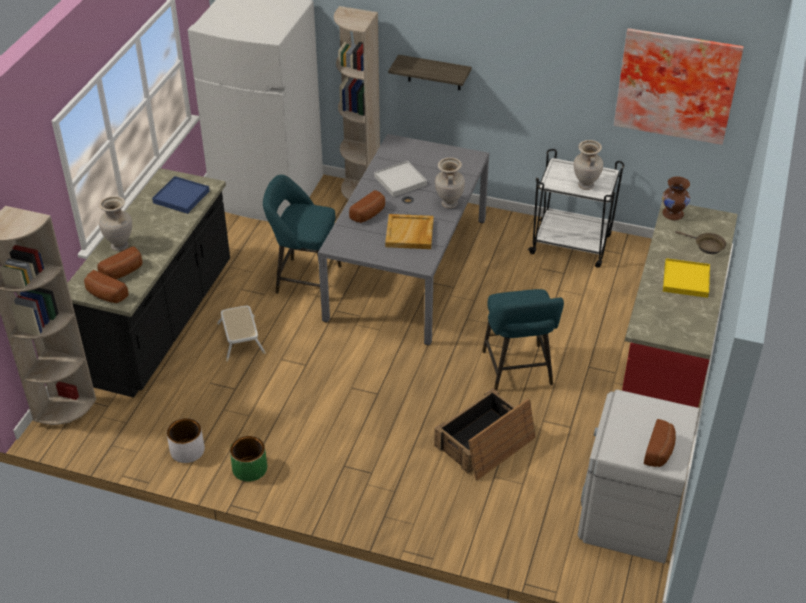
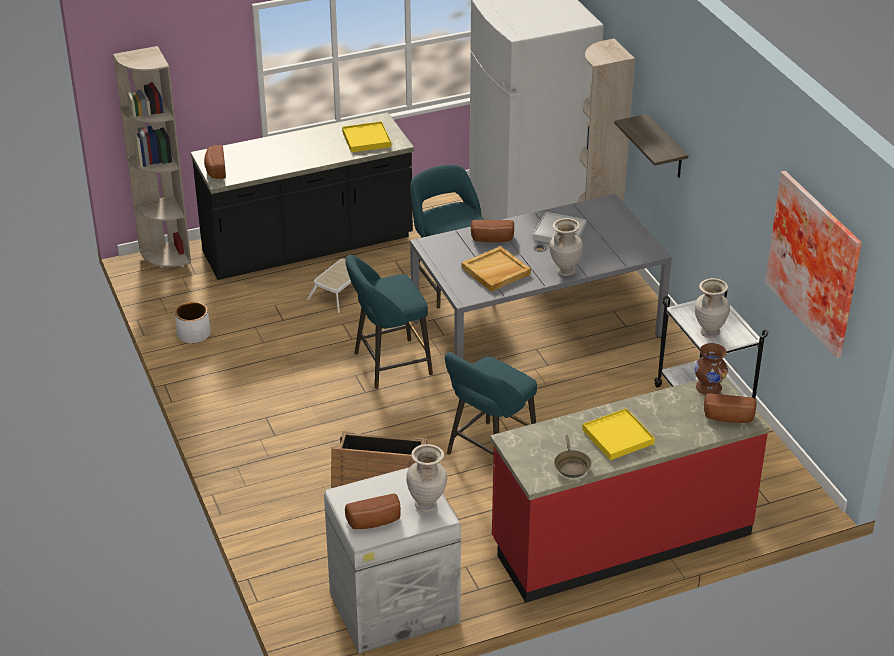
camera: 50 degrees right, 5 degrees down
bread [97,246,142,279] -> bread moved to [704,393,756,423]
beige vase [99,196,132,251] -> beige vase moved to [406,444,447,512]
blue tray [152,176,209,214] -> yellow tray [342,121,391,152]
green planter [230,436,267,482] -> none
brown frying pan [675,231,726,254] -> brown frying pan moved to [554,435,592,478]
none -> turquoise stool [345,255,433,389]

